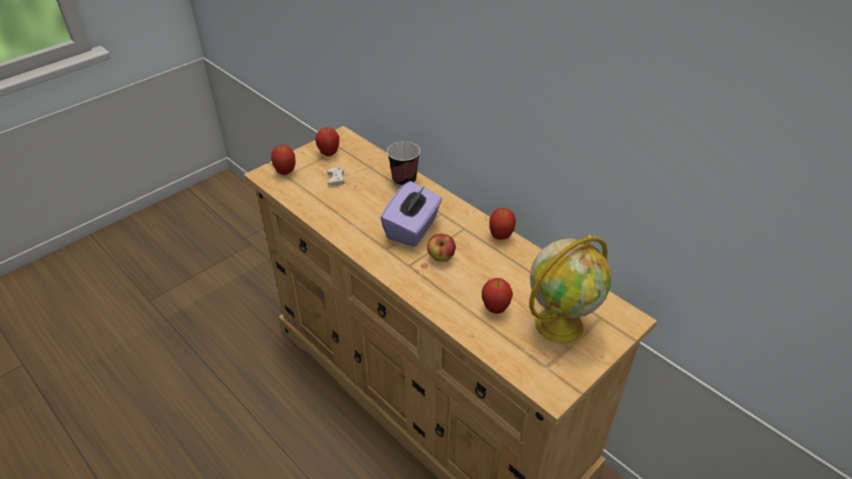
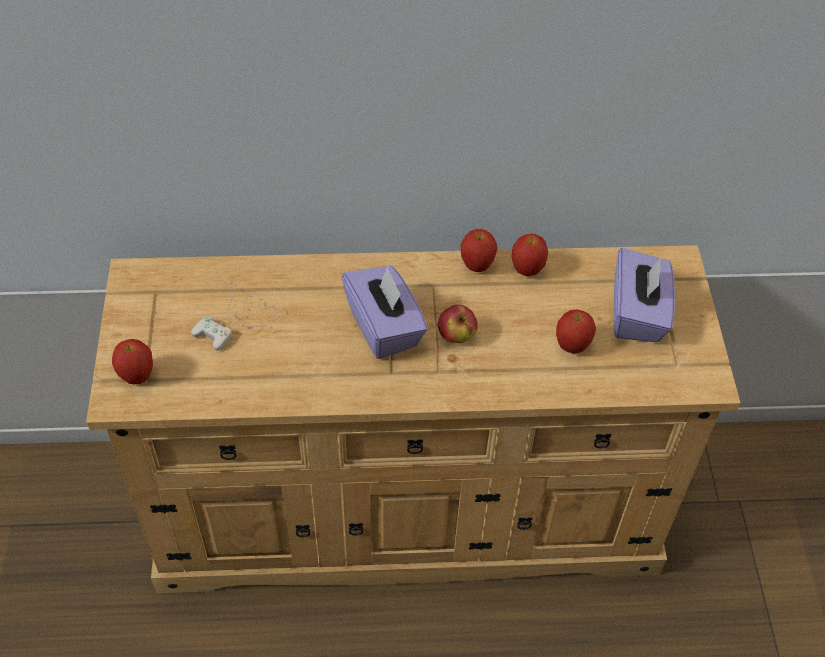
camera: 50 degrees left, 10 degrees up
apple [315,127,339,156] -> apple moved to [512,234,548,276]
cup [387,141,420,187] -> none
globe [529,235,611,344] -> purple tissue box [614,248,675,342]

